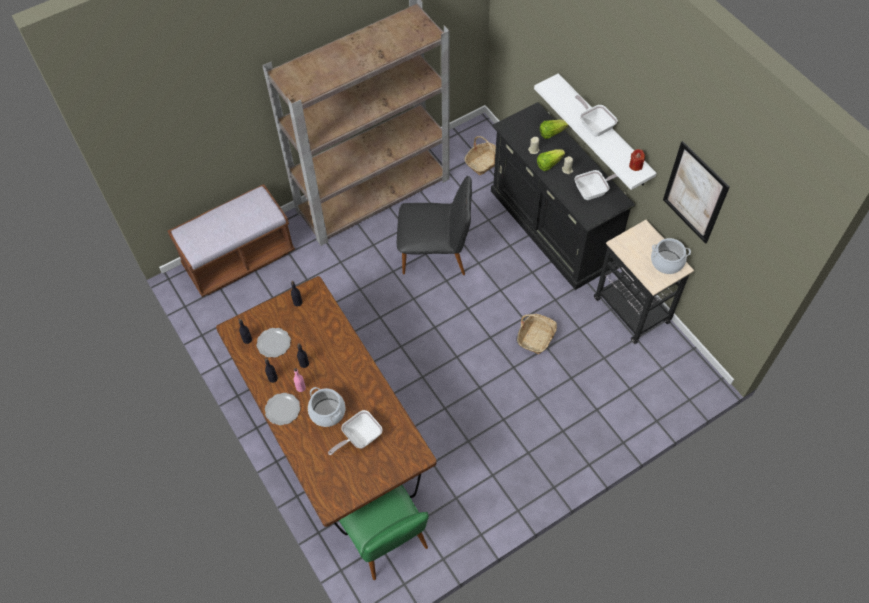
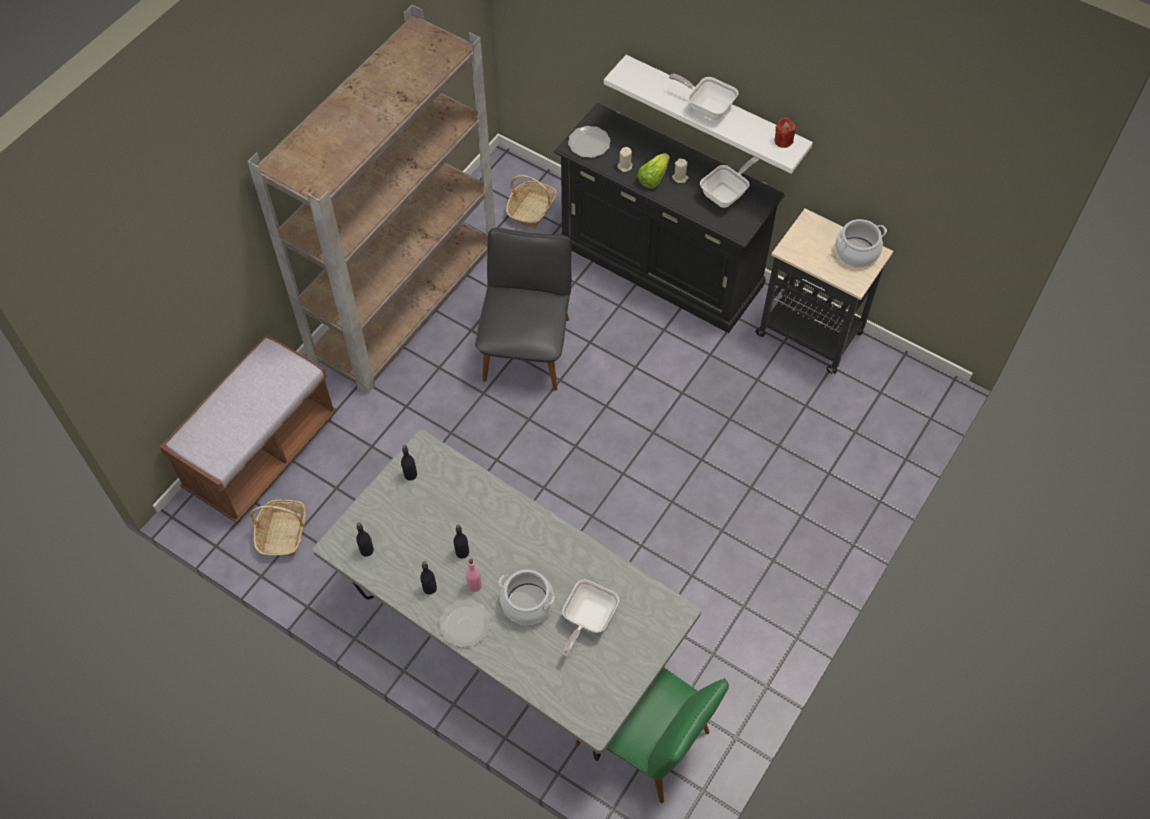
camera: 25 degrees left, 0 degrees up
brown dining table [216,276,437,535] -> grey dining table [313,429,701,761]
plate [257,328,291,357] -> plate moved to [568,126,611,158]
black chair [397,176,472,275] -> black chair turned 60 degrees counterclockwise [475,228,572,391]
basket [517,314,557,354] -> basket moved to [250,499,306,556]
lettuce [540,120,569,139] -> none
picture [663,141,729,244] -> none

